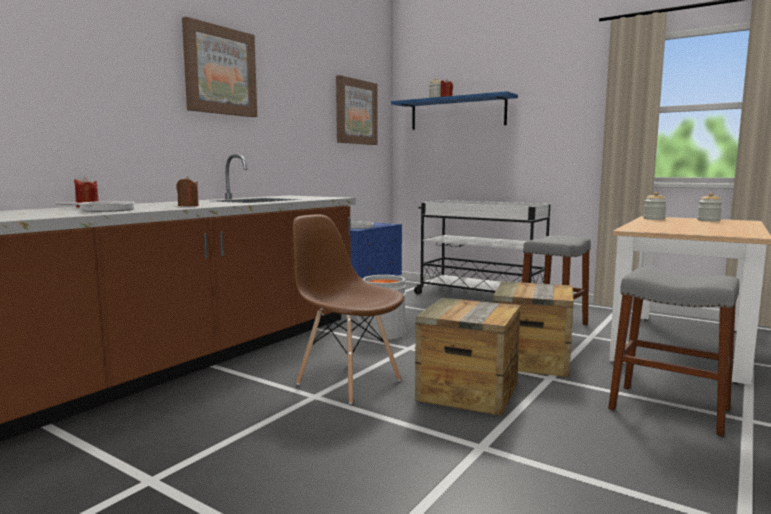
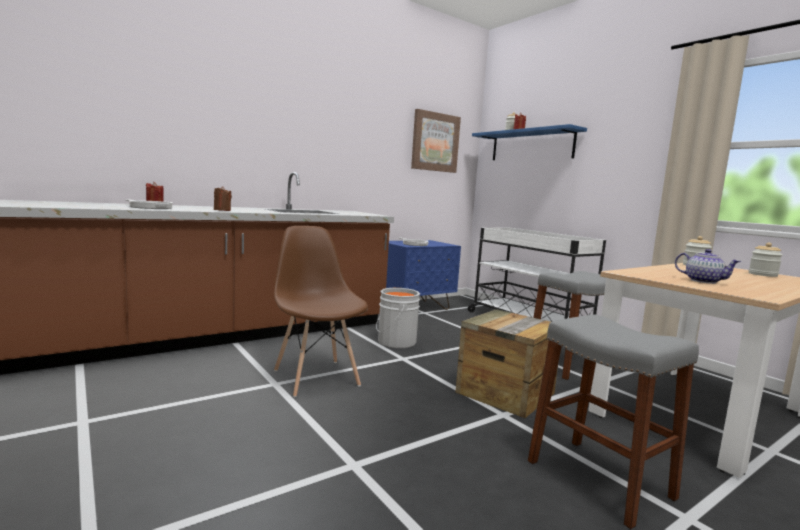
camera: 20 degrees right, 0 degrees up
picture [182,17,257,117] -> none
crate [415,298,521,416] -> none
none -> teapot [675,249,741,284]

